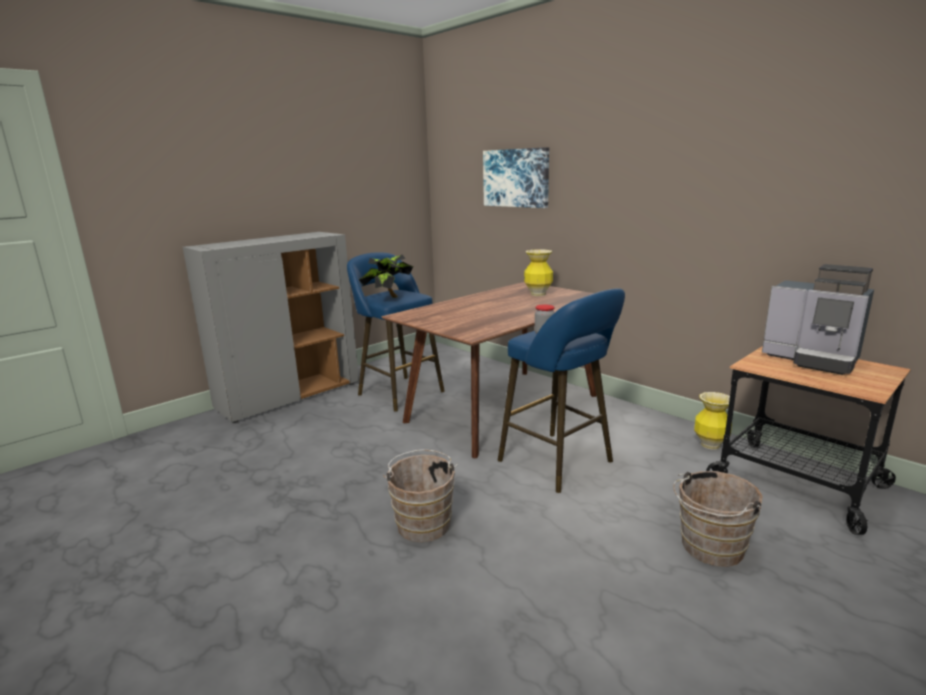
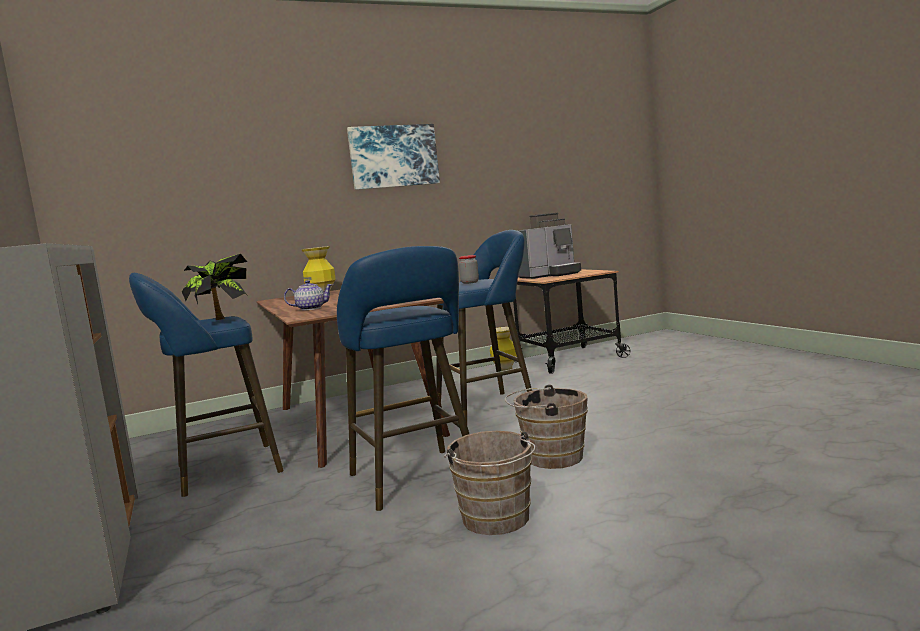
camera: 70 degrees left, 10 degrees down
picture [483,147,549,208] -> picture moved to [347,124,440,190]
brown bucket [673,471,763,567] -> brown bucket moved to [444,431,536,535]
none -> teapot [284,280,333,310]
none -> blue stool [337,246,469,511]

